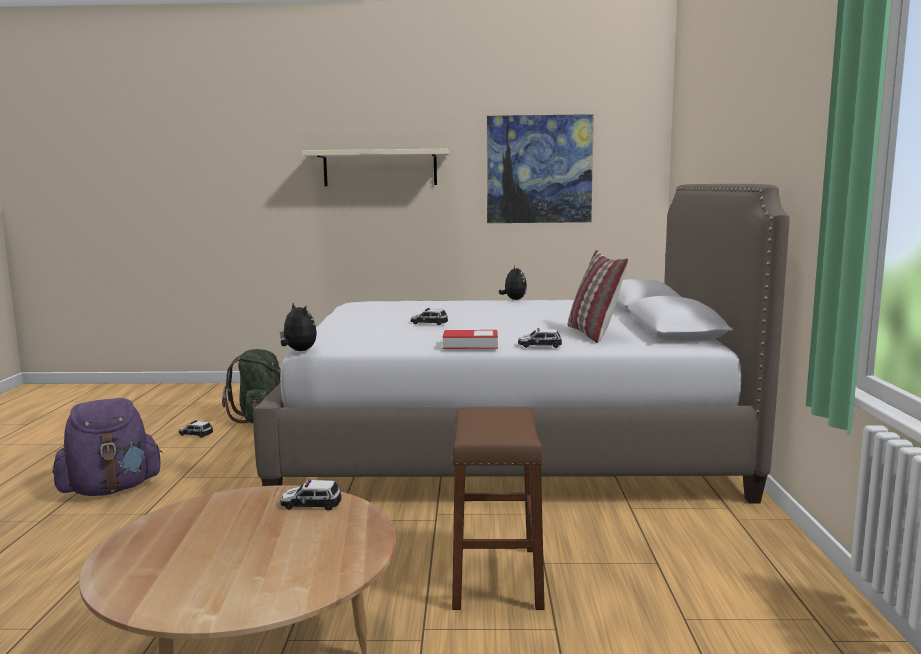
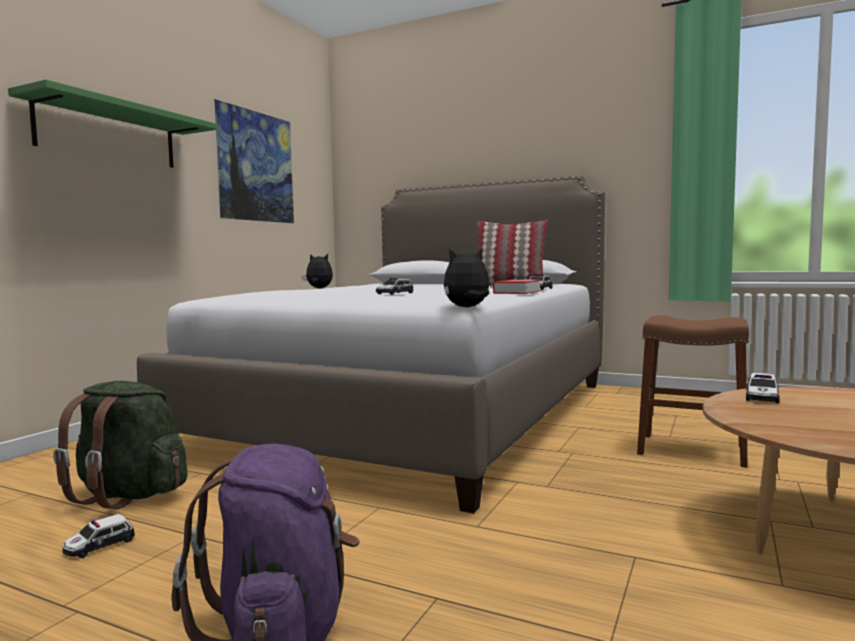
camera: 65 degrees left, 5 degrees down
beige shelf [302,149,449,186] -> green shelf [8,79,217,168]

